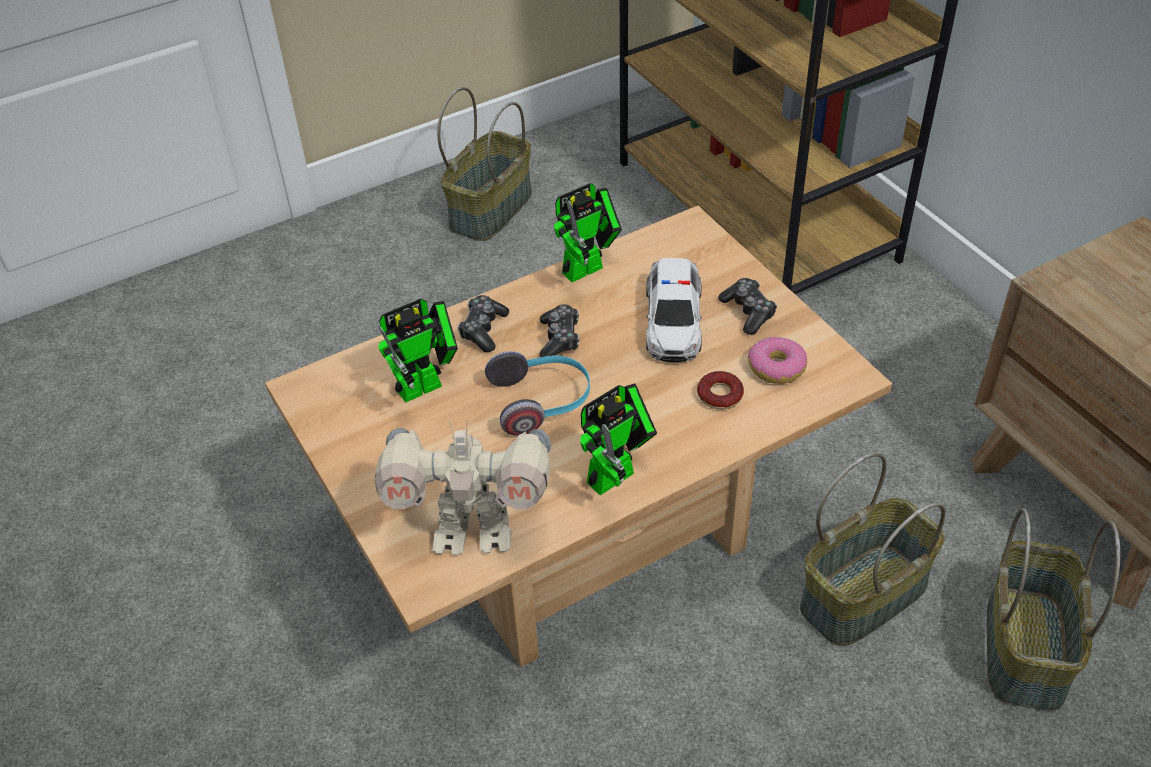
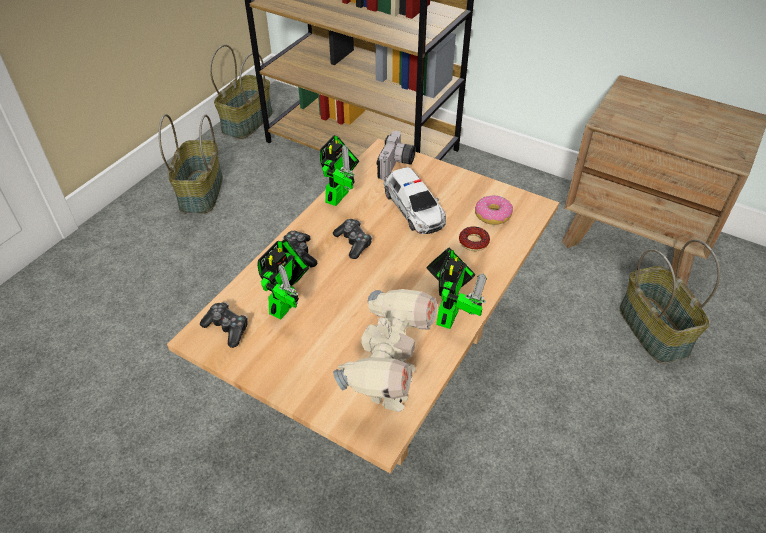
camera: 30 degrees left, 0 degrees up
toy robot [375,420,551,556] -> toy robot turned 45 degrees counterclockwise [333,289,437,412]
headphones [485,351,590,436] -> none
game controller [718,278,777,335] -> game controller moved to [200,302,248,348]
basket [800,453,946,646] -> basket moved to [210,45,273,139]
none -> camera [377,131,415,180]

